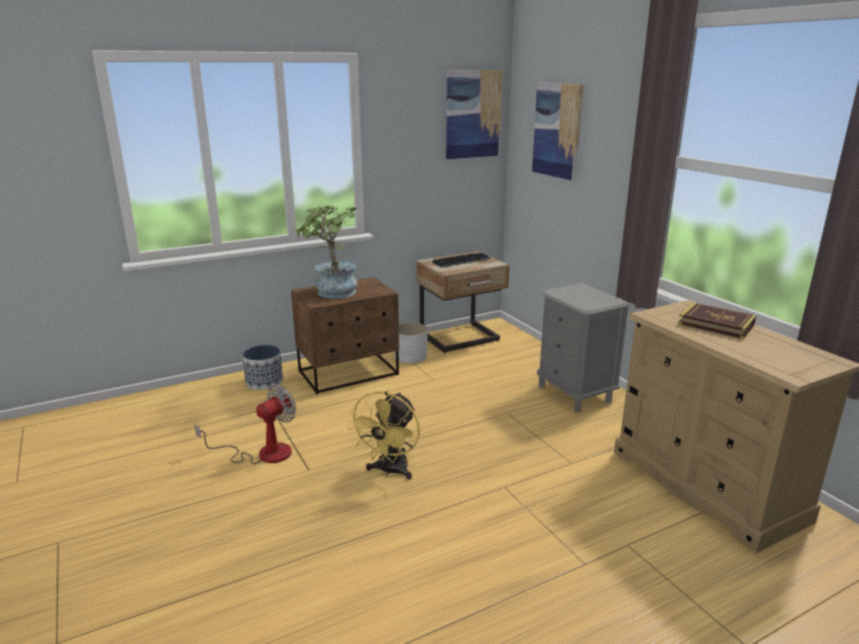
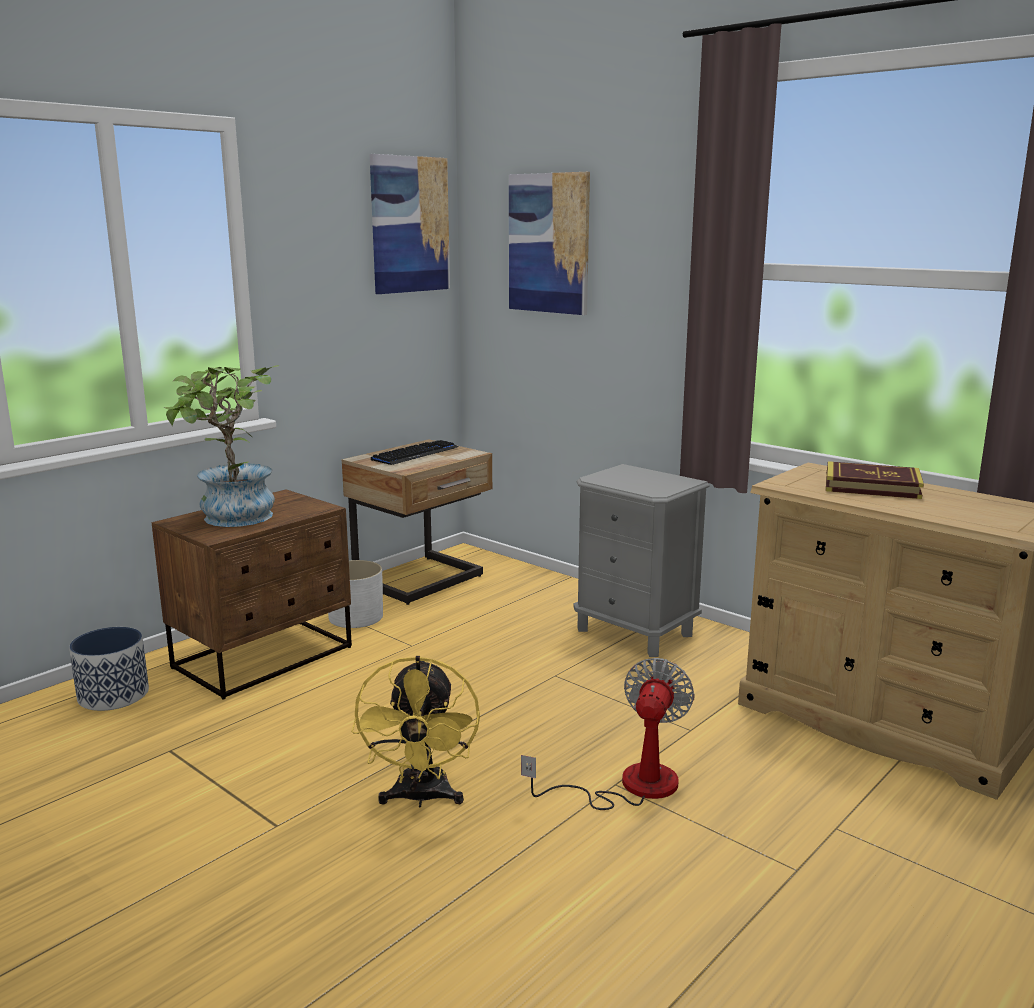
camera: 20 degrees left, 5 degrees down
fan [195,385,296,464] -> fan moved to [521,658,695,810]

